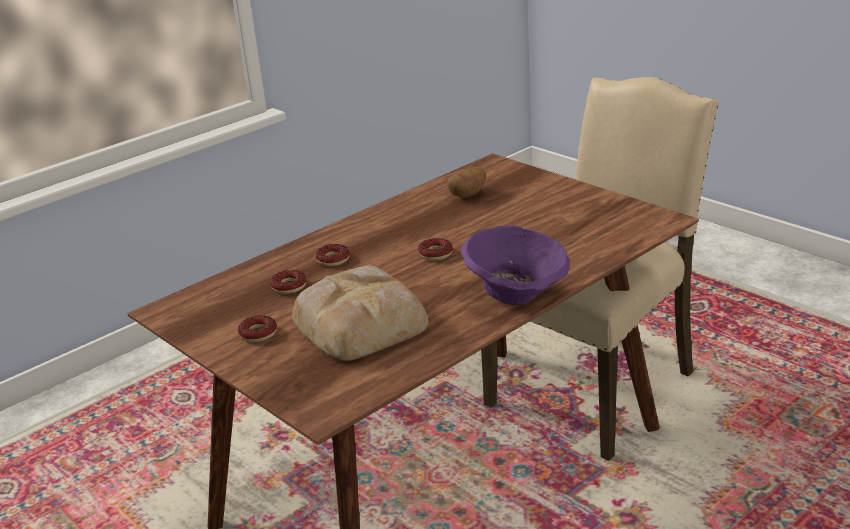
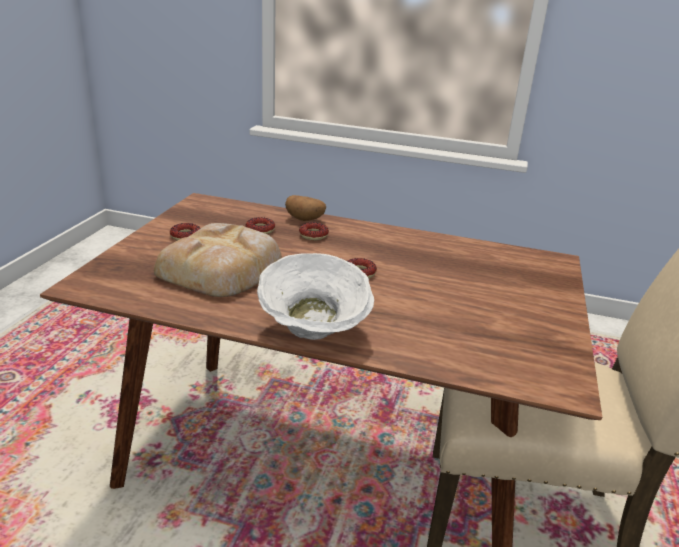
camera: 55 degrees right, 0 degrees up
potato [447,167,486,198] -> potato moved to [285,195,326,221]
purple bowl [461,226,570,305] -> white bowl [257,253,374,340]

